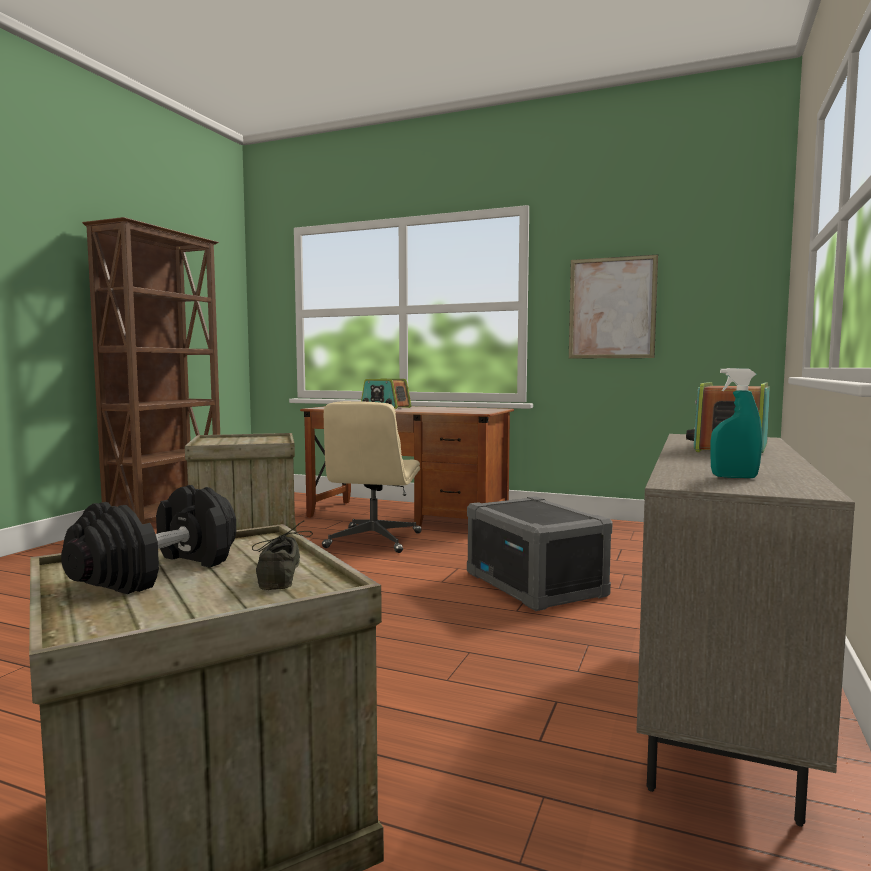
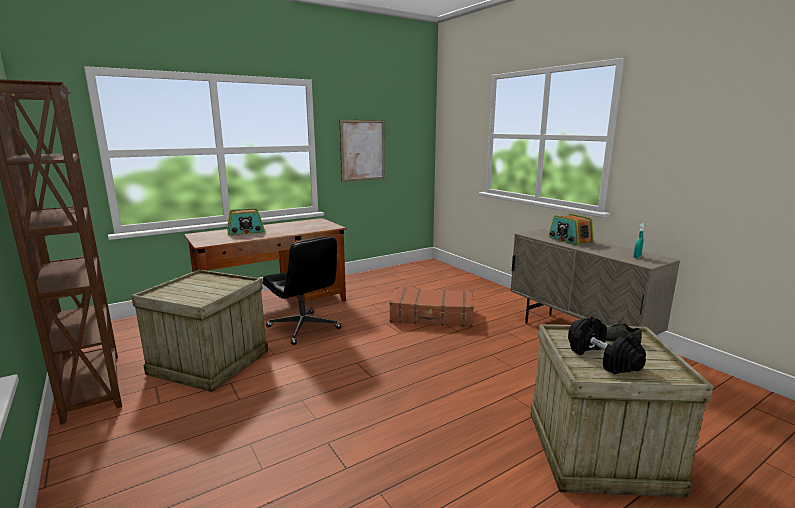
camera: 55 degrees left, 10 degrees up
beige office chair [322,401,422,553] -> black office chair [262,236,341,345]
grey storage box [467,496,613,611] -> brown suitcase [390,287,474,327]

